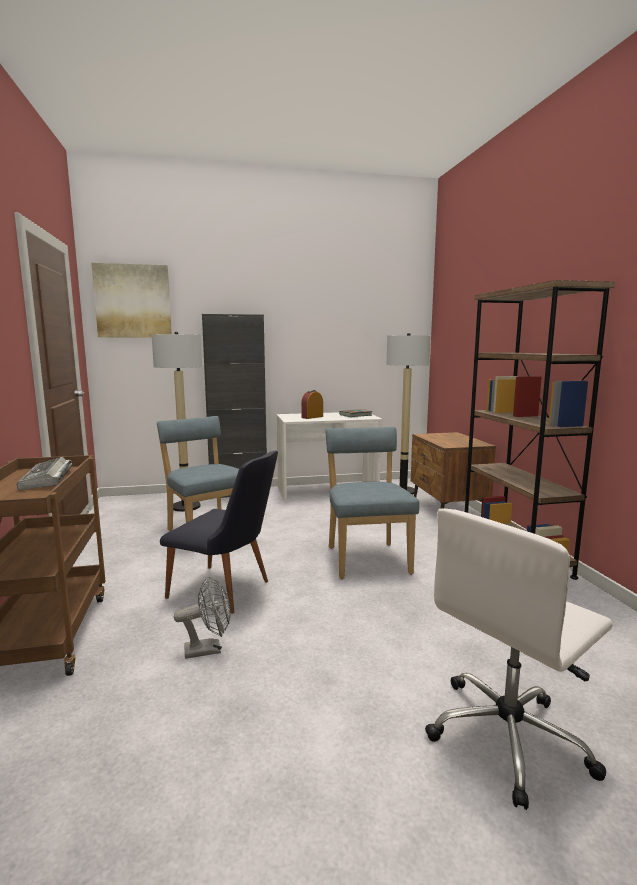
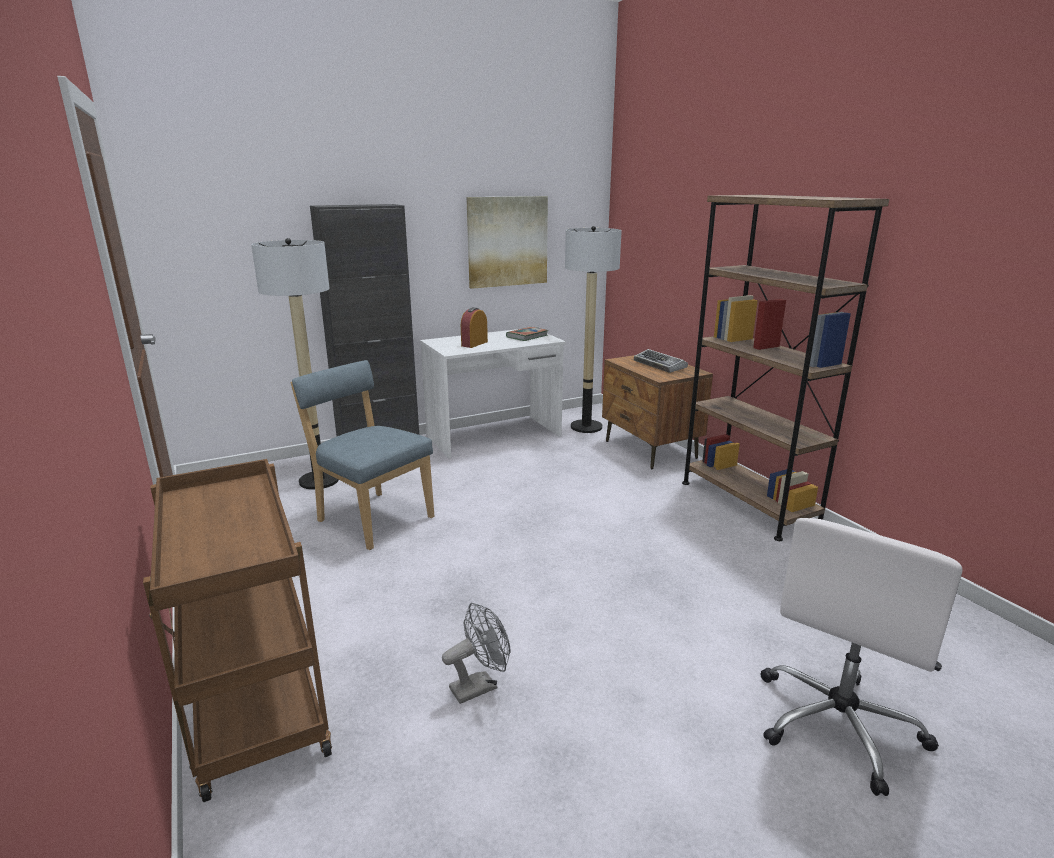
camera: 15 degrees left, 10 degrees up
keyboard [17,457,73,490] -> keyboard moved to [634,349,688,373]
picture [91,263,172,338] -> picture moved to [466,196,548,289]
black chair [160,450,278,614] -> none
blue chair [325,427,419,579] -> none

